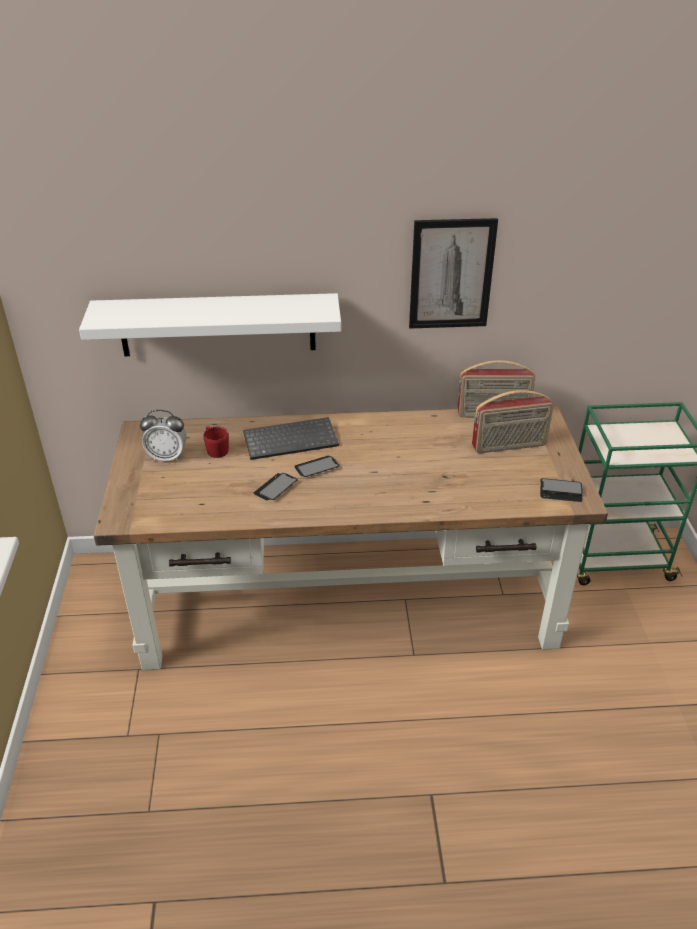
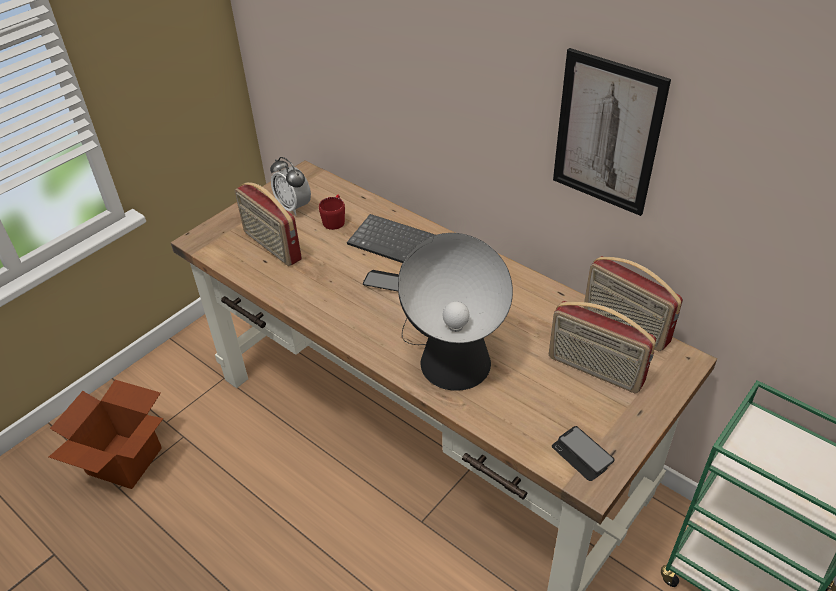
camera: 45 degrees right, 5 degrees up
white shelf [79,293,341,356] -> none
phone [254,473,298,500] -> none
none -> cardboard box [49,380,164,489]
none -> radio [235,182,302,266]
none -> table lamp [398,233,513,391]

